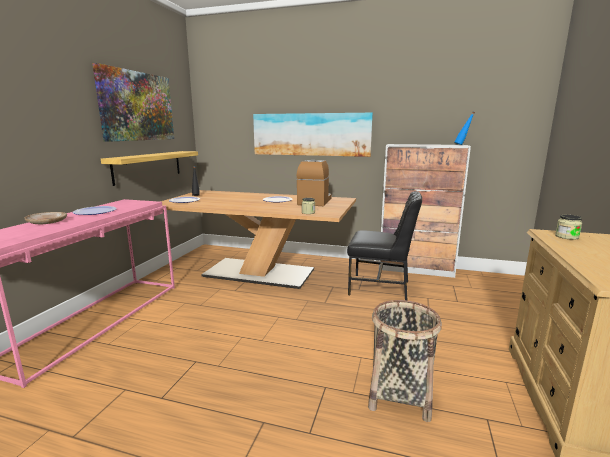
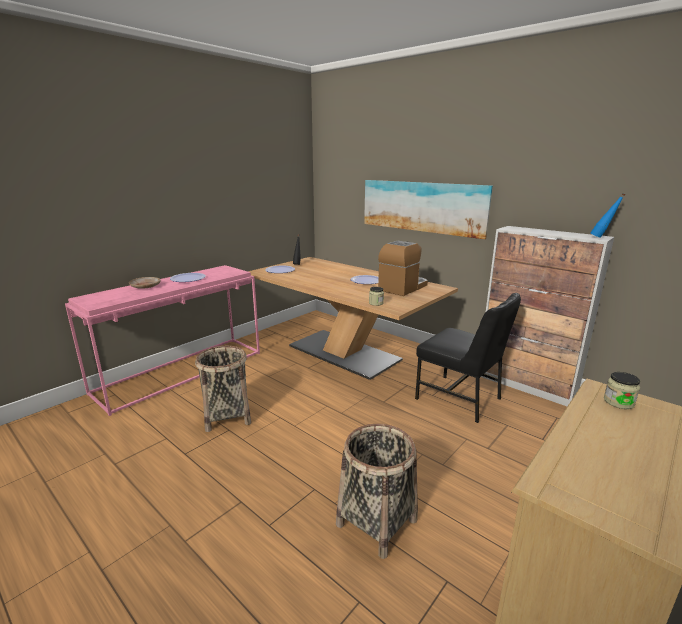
camera: 25 degrees right, 5 degrees up
picture [92,63,174,142] -> none
shelf [101,151,198,186] -> none
none -> basket [195,346,251,432]

